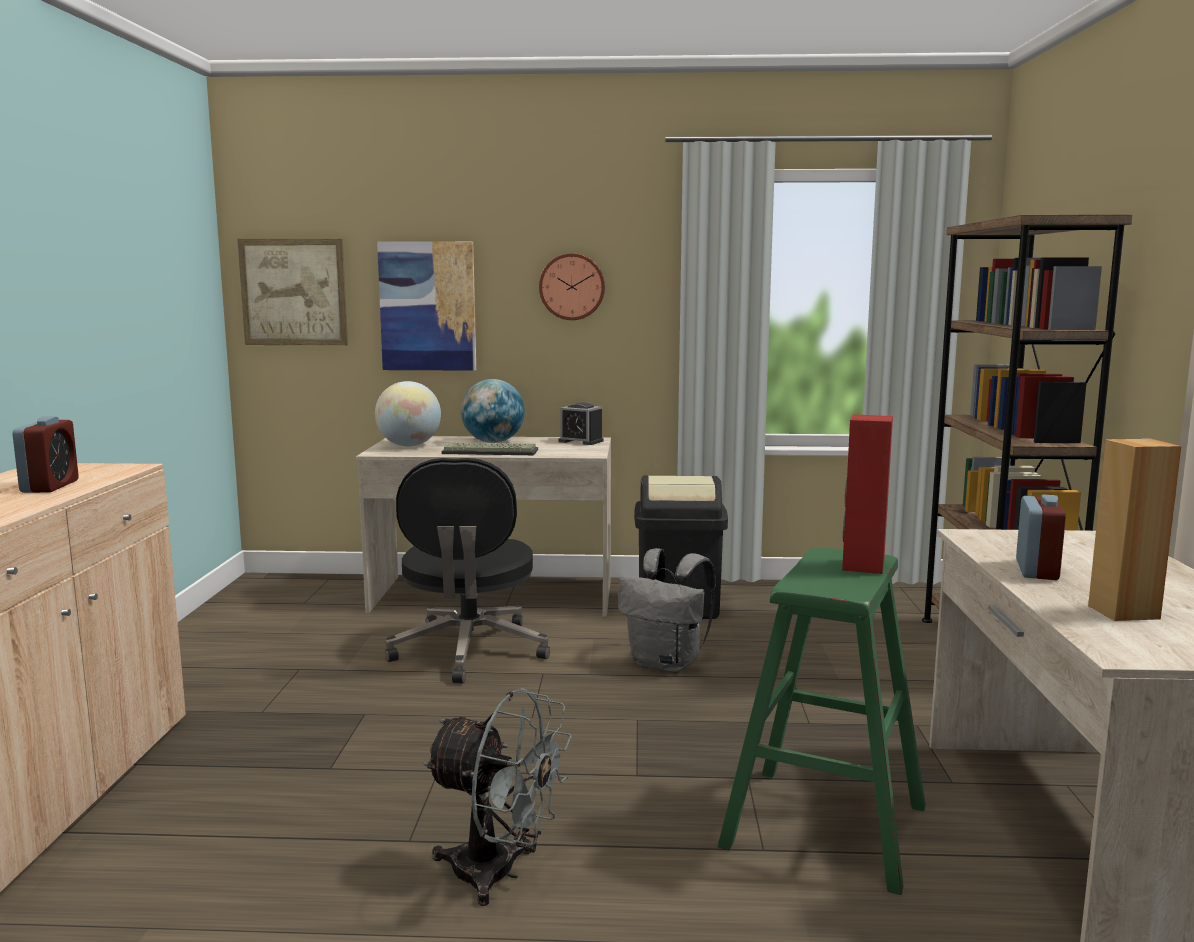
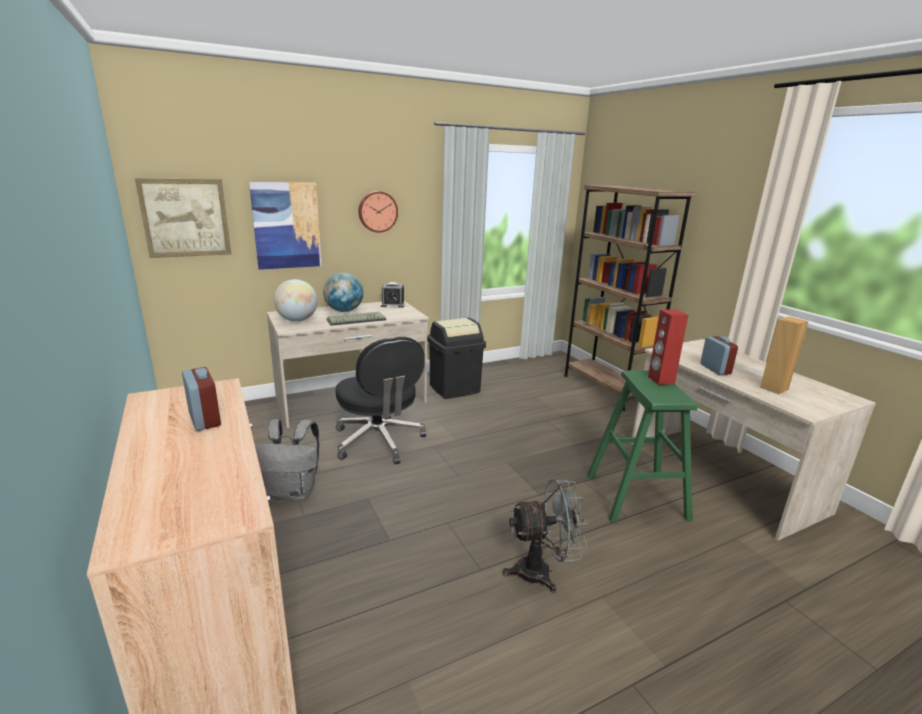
camera: 30 degrees left, 10 degrees up
grey backpack [618,548,715,673] -> grey backpack moved to [255,419,319,500]

